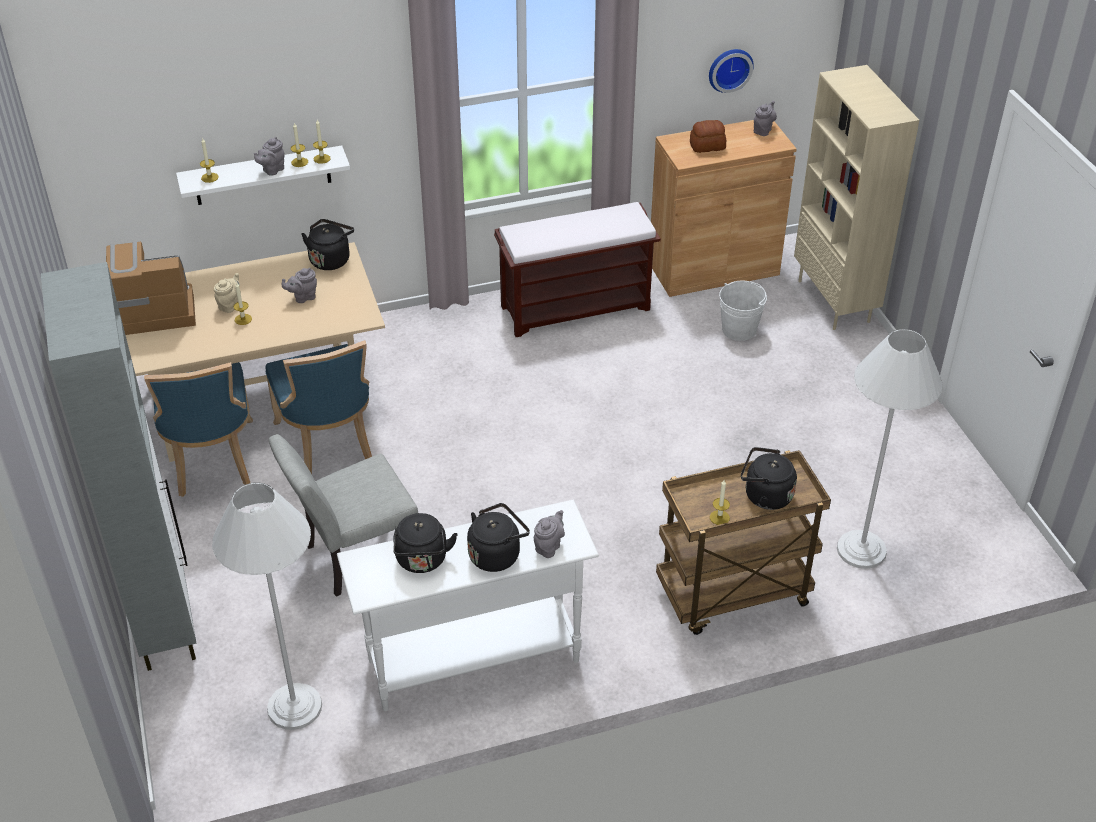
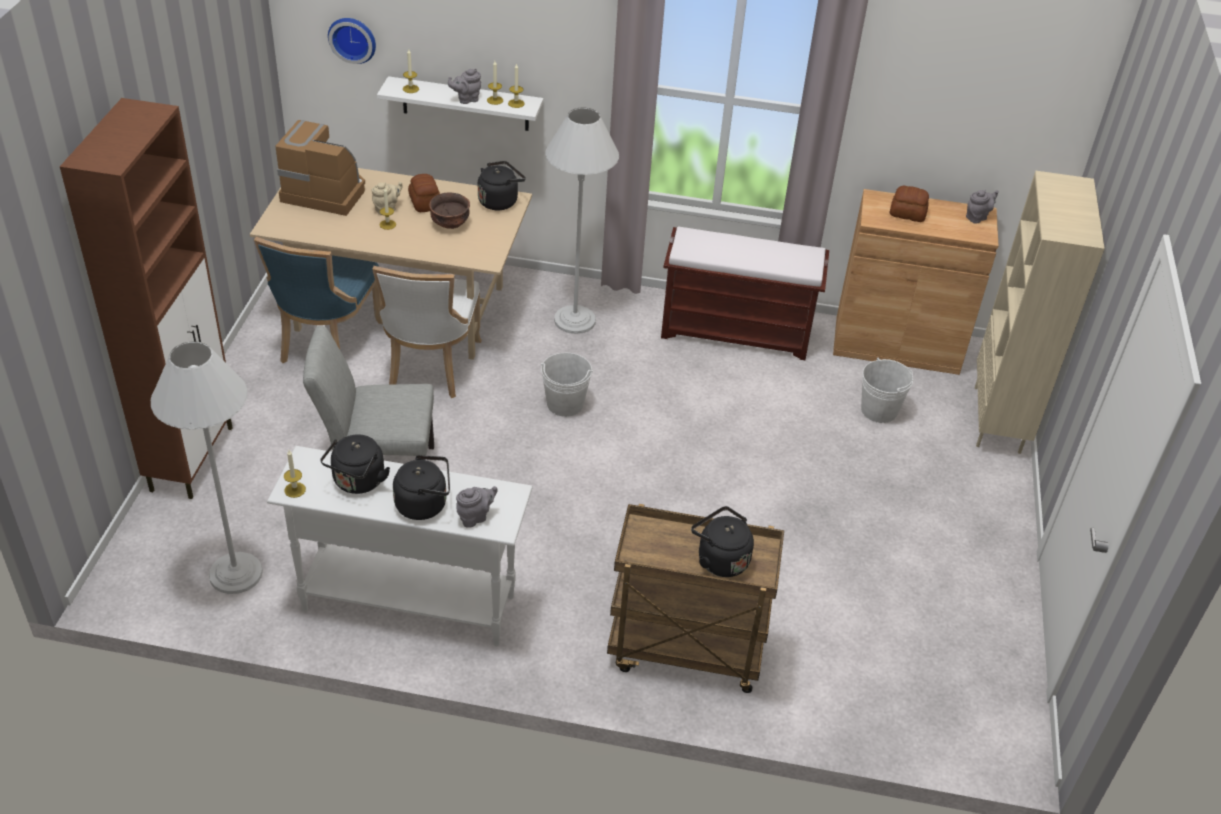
camera: 25 degrees right, 0 degrees up
grey cabinet [41,262,197,671] -> brown cabinet [60,98,233,499]
blue chair [266,340,372,474] -> white chair [372,266,482,398]
grey teapot [282,268,317,303] -> brown bowl [429,192,470,229]
wall clock [709,49,754,93] -> wall clock moved to [328,18,376,64]
candle [710,480,730,525] -> candle moved to [284,450,306,498]
white floor lamp [837,329,943,569] -> white floor lamp moved to [545,107,619,334]
none -> bread [408,174,441,212]
none -> white bucket [541,353,593,417]

